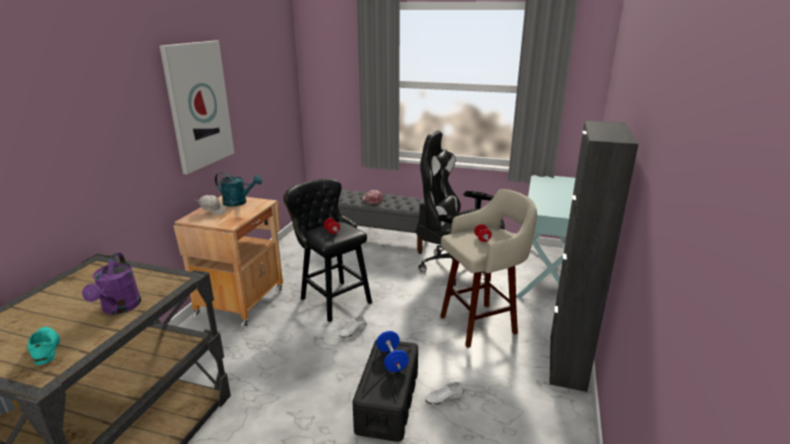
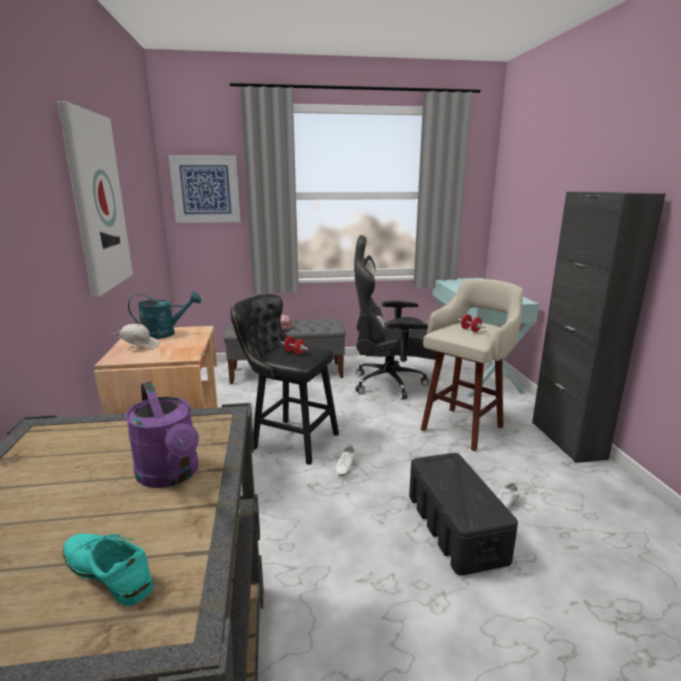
camera: 25 degrees left, 5 degrees down
blue dumbbell [376,331,409,372] -> none
none -> picture [169,155,241,223]

